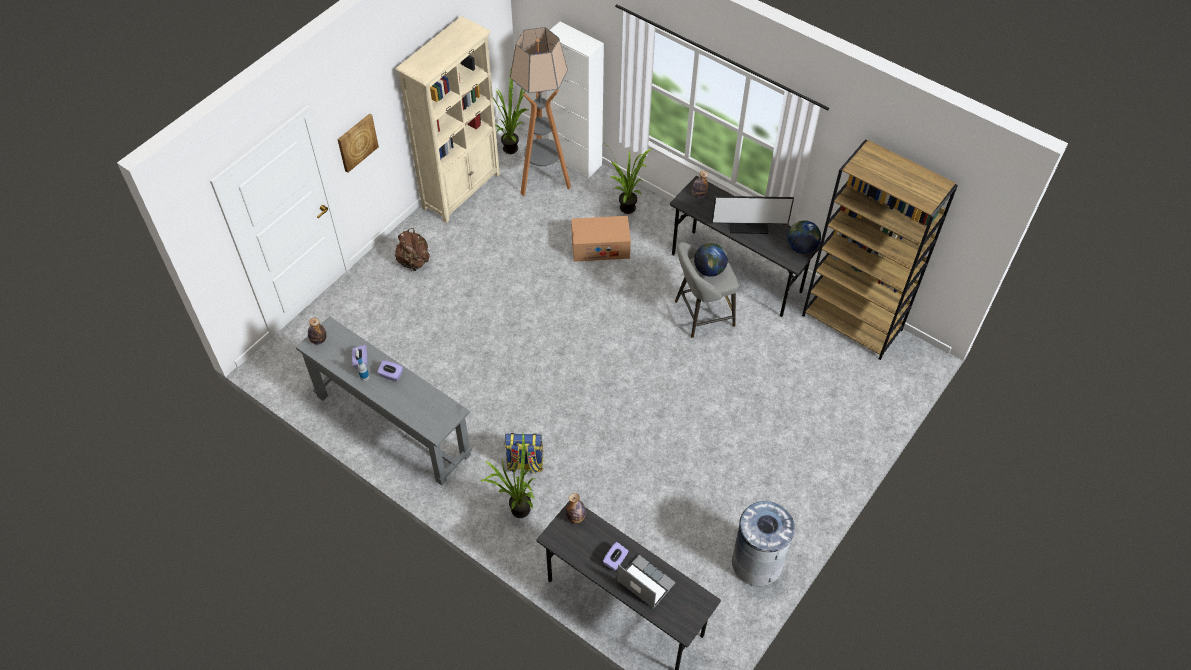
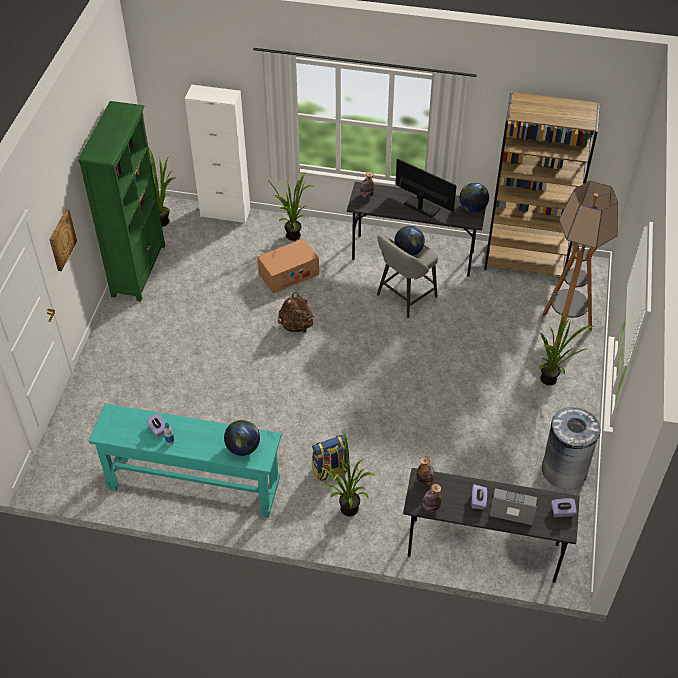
camera: 25 degrees left, 5 degrees down
grey console table [296,316,472,486] -> turquoise console table [89,404,282,518]
bottle [308,318,326,345] -> bottle moved to [423,484,442,512]
purple tissue box [377,360,403,382] -> purple tissue box moved to [551,499,577,517]
brown backpack [395,228,430,271] -> brown backpack moved to [278,292,314,333]
beige bookcase [396,16,500,223] -> green bookcase [78,101,165,301]
floor lamp [510,27,571,196] -> floor lamp moved to [542,181,618,350]
monitor [712,196,794,234] -> monitor turned 120 degrees counterclockwise [395,158,457,218]
none -> globe [224,420,260,456]
none -> potted plant [539,310,594,385]

